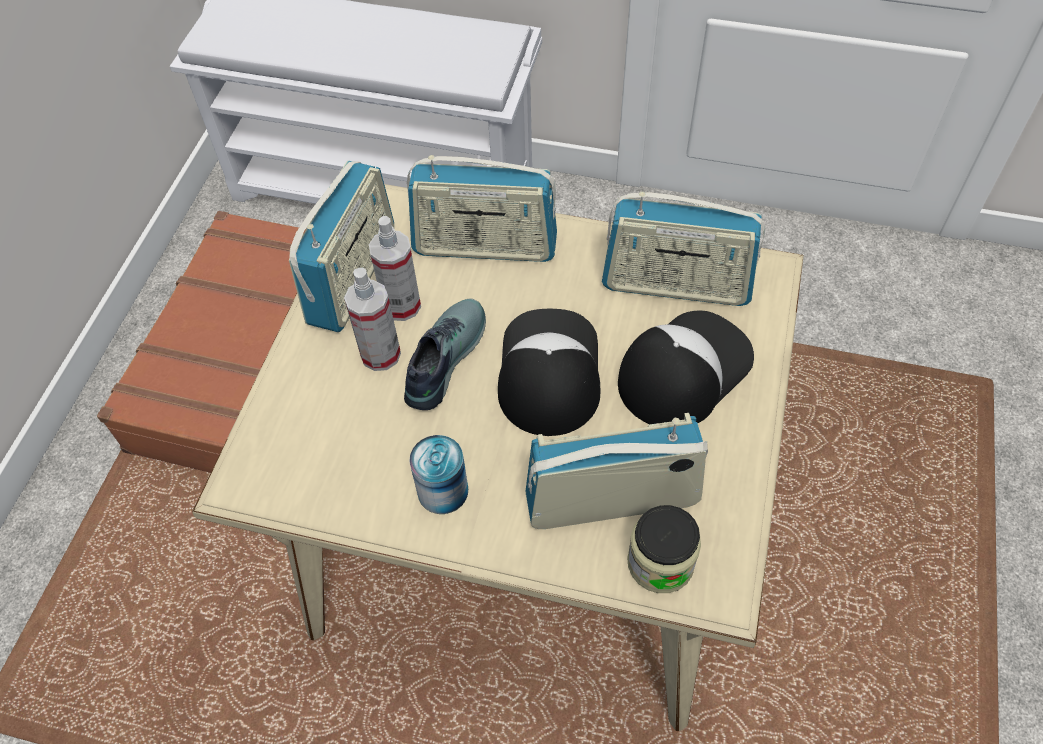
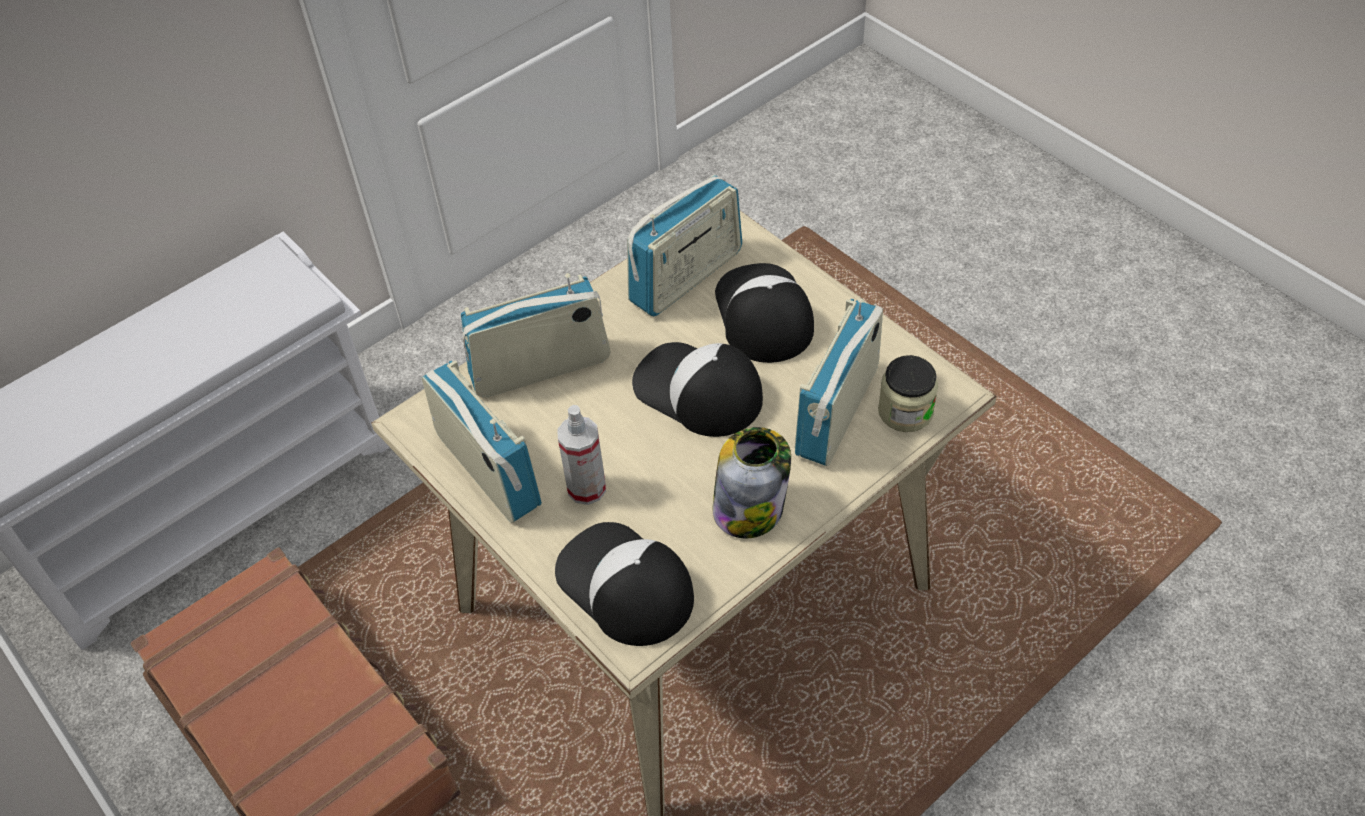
camera: 55 degrees left, 5 degrees down
spray bottle [369,216,421,321] -> none
shoe [404,298,486,410] -> none
radio [407,155,557,262] -> radio turned 150 degrees counterclockwise [461,273,611,398]
can [409,435,468,514] -> jar [712,427,791,539]
none -> cap [555,522,694,646]

